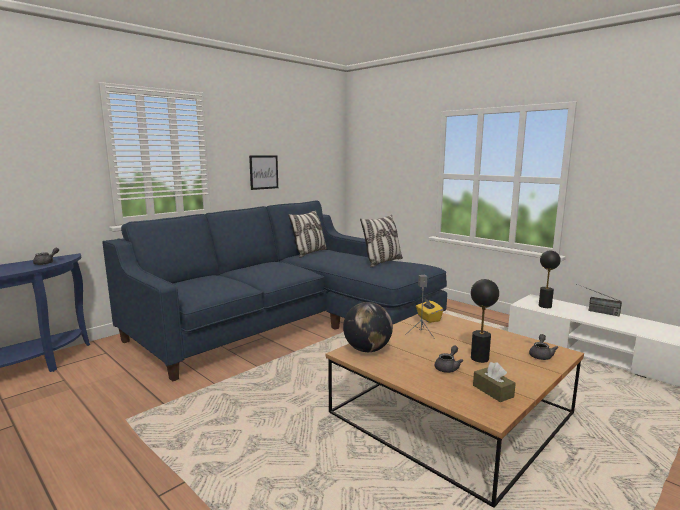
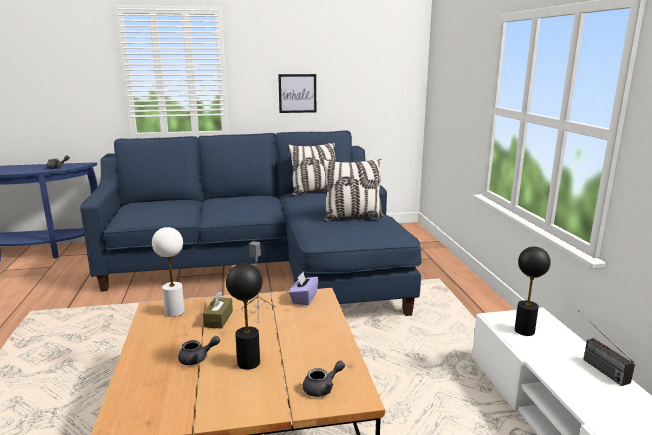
camera: 35 degrees right, 5 degrees up
globe [343,302,393,352] -> white table lamp [152,227,185,317]
yellow tissue box [416,299,443,323] -> purple tissue box [289,272,319,305]
brown tissue box [473,362,516,402] -> brown tissue box moved to [203,291,233,329]

